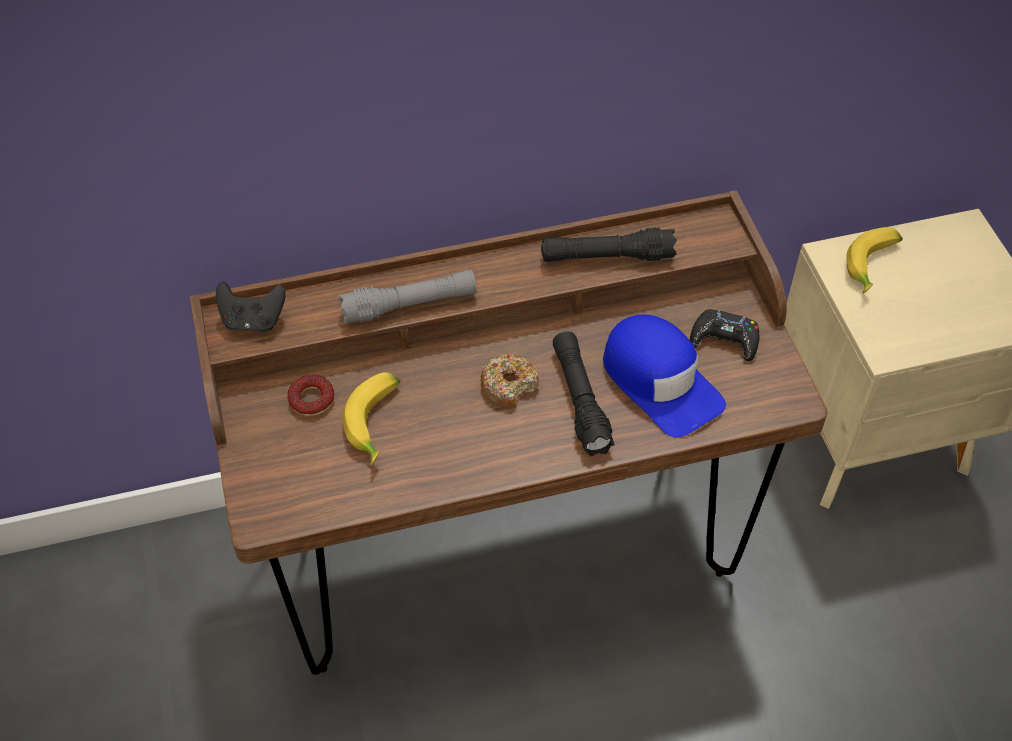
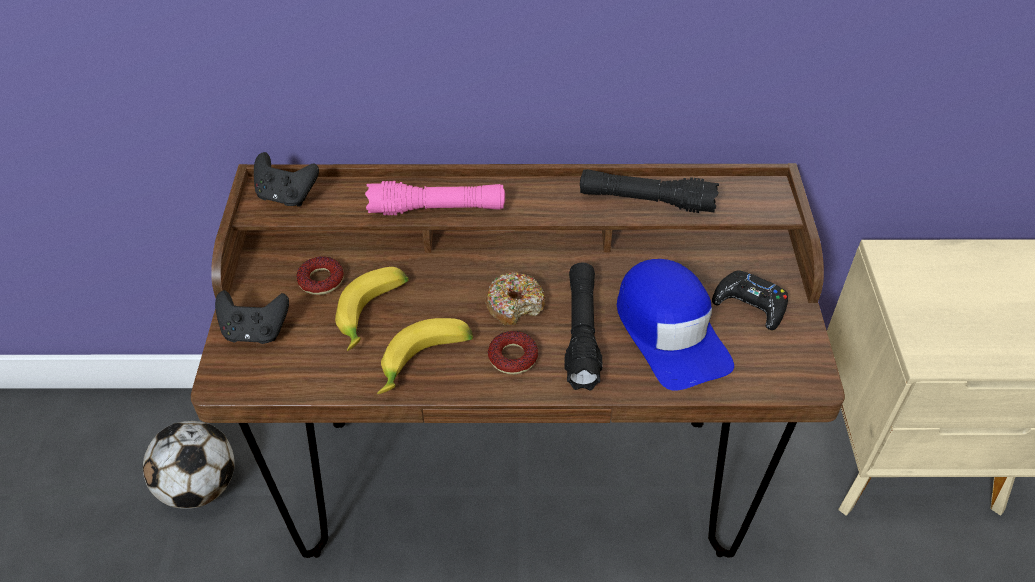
camera: 15 degrees right, 5 degrees down
grey flashlight [338,270,477,323] -> pink flashlight [365,181,505,215]
banana [847,227,903,294] -> banana moved to [377,318,473,394]
none -> football [143,421,235,509]
none -> black game controller [215,290,289,344]
none -> donut [488,331,538,374]

